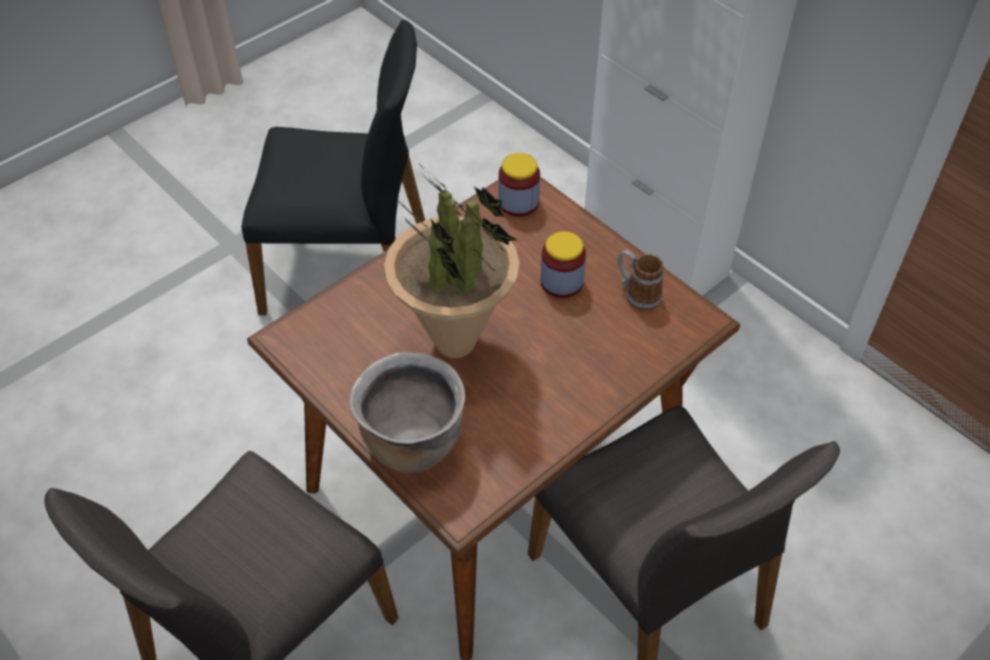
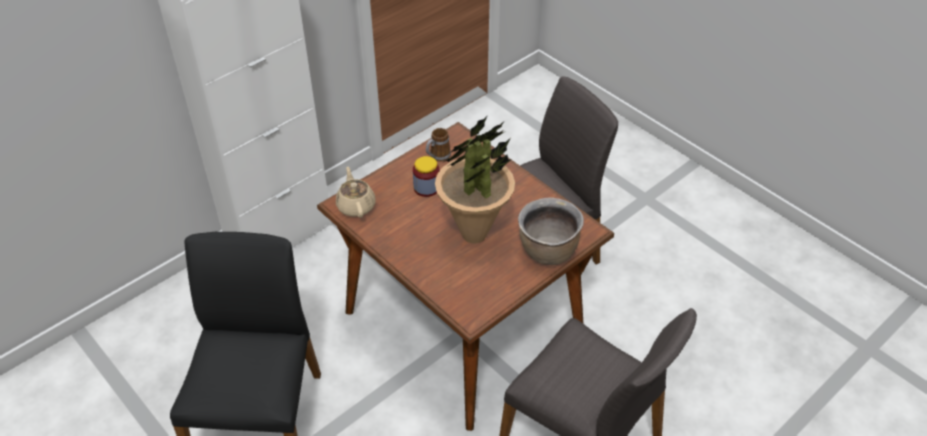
camera: 90 degrees left, 5 degrees down
jar [499,153,540,217] -> beige teapot [336,166,375,218]

